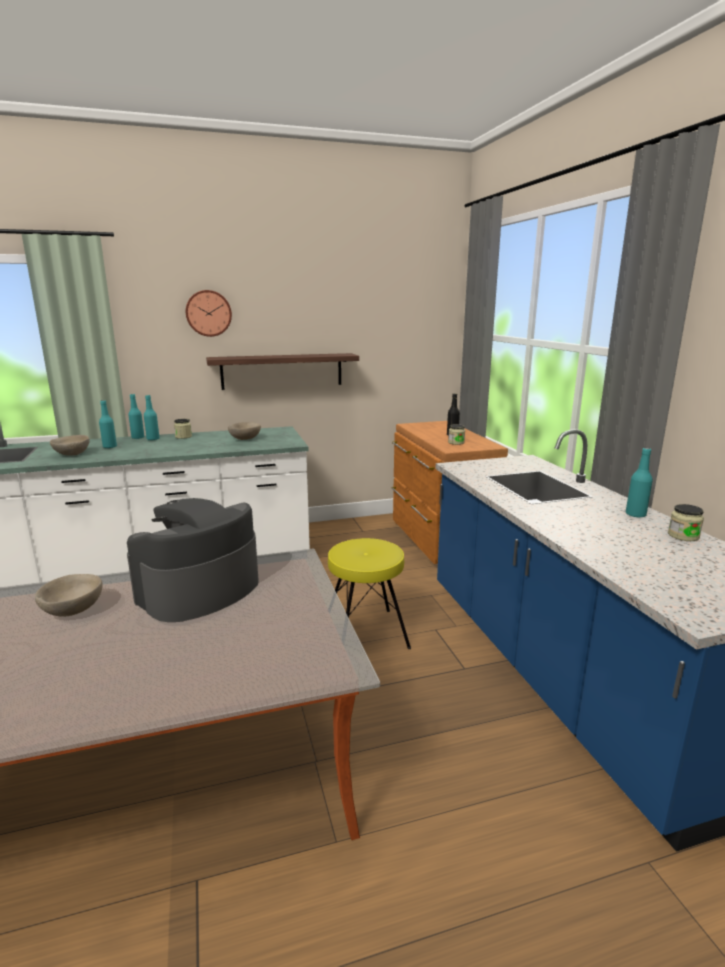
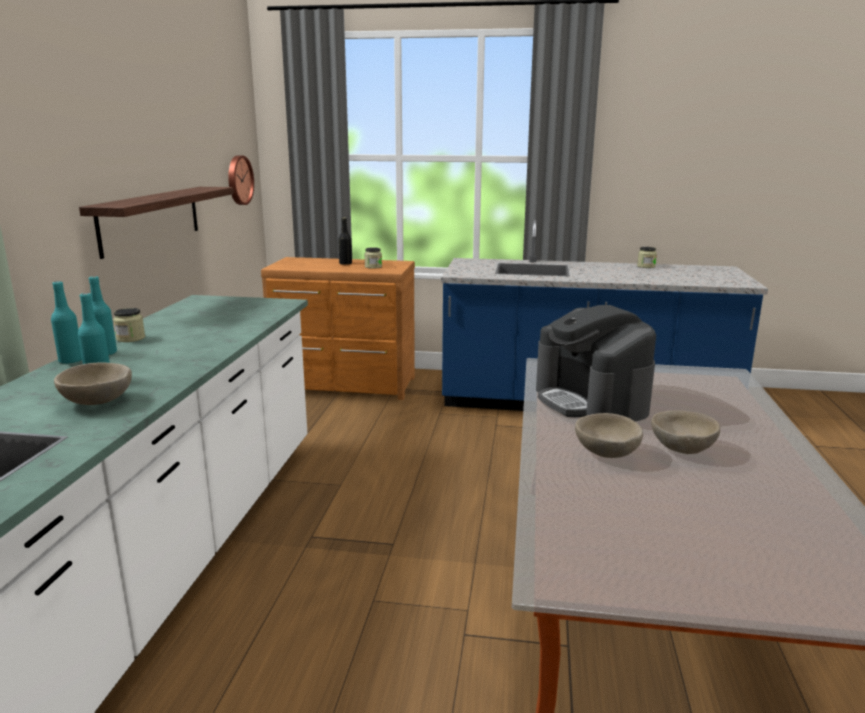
camera: 65 degrees left, 0 degrees up
wall clock [186,290,232,337] -> wall clock moved to [228,155,254,205]
beige bowl [228,422,261,440] -> beige bowl moved to [651,410,720,454]
yellow stool [328,538,411,649] -> none
turquoise bottle [626,448,653,518] -> none

